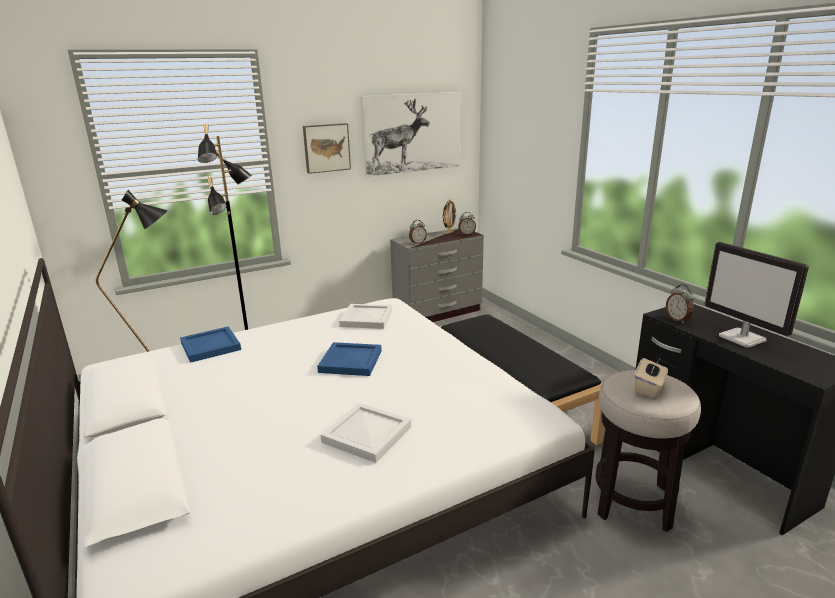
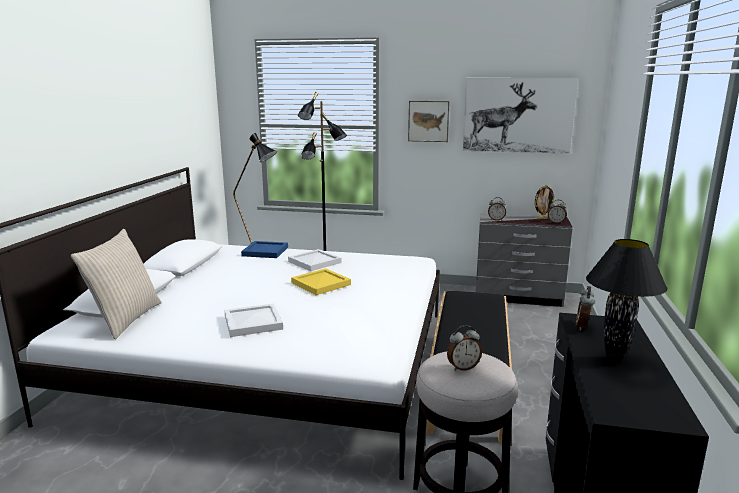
camera: 40 degrees right, 5 degrees down
blue tray [317,342,382,376] -> yellow tray [291,268,351,295]
white tray [339,304,392,329] -> white tray moved to [288,249,342,271]
beige tissue box [634,358,668,398] -> alarm clock [447,325,482,371]
monitor [705,242,809,348] -> black table lamp [586,239,667,364]
none -> beige pillow [71,229,161,339]

